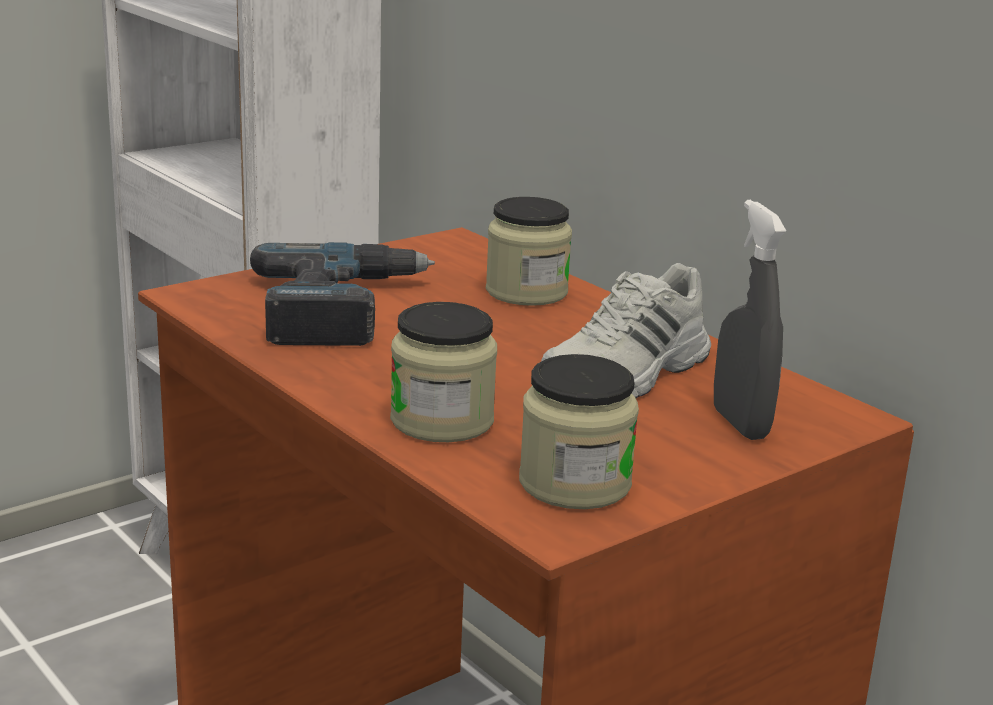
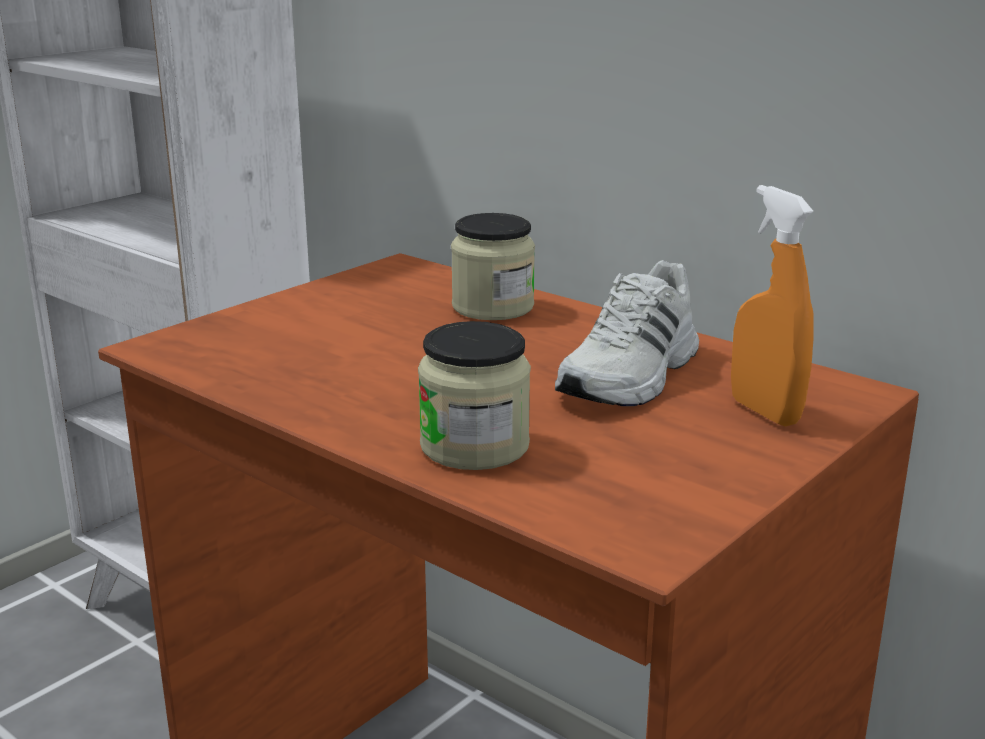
camera: 10 degrees left, 0 degrees up
power drill [250,242,435,346] -> none
jar [519,354,639,509] -> none
grey spray bottle [714,200,786,440] -> orange spray bottle [731,185,814,427]

